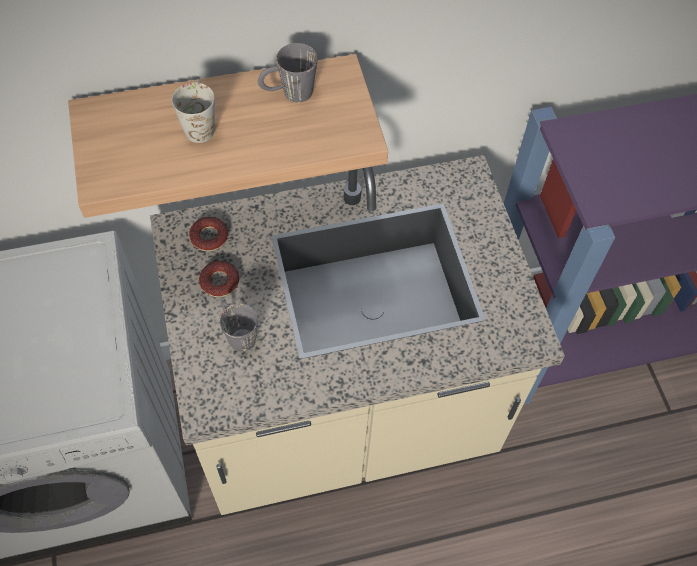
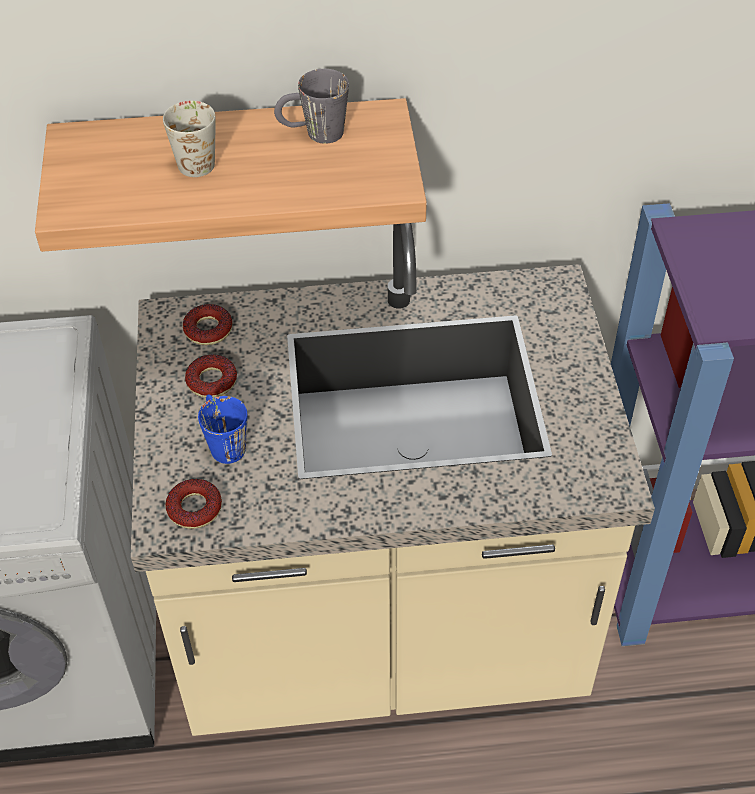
camera: 10 degrees right, 10 degrees down
grey mug [220,301,258,352] -> blue mug [198,394,247,464]
none -> donut [165,479,222,529]

